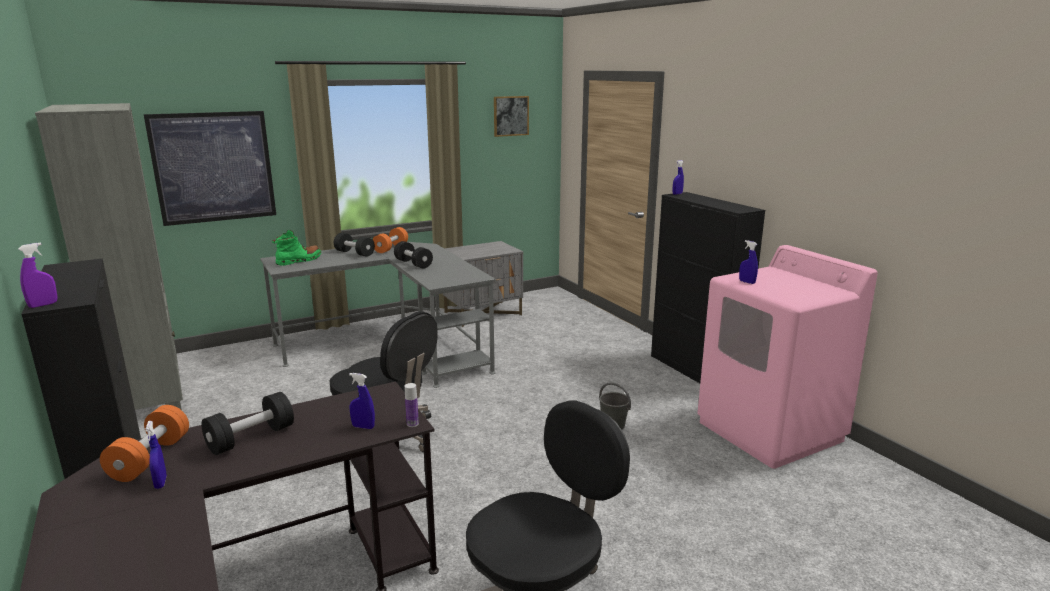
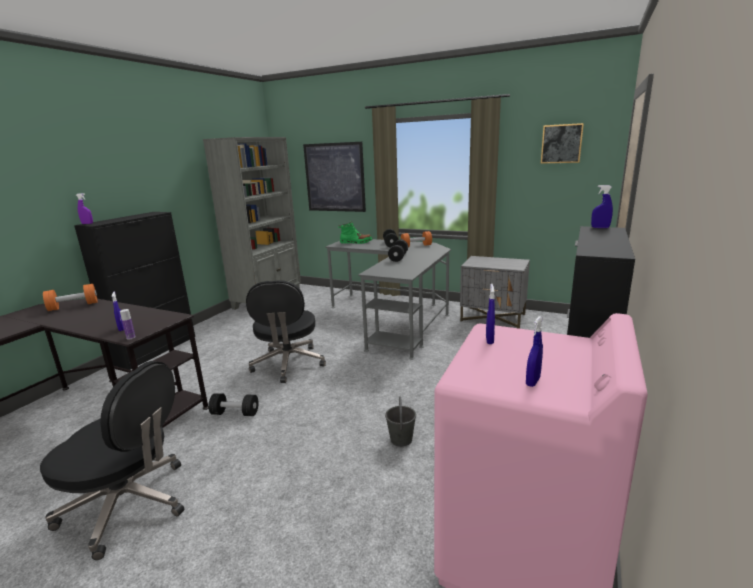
camera: 55 degrees right, 0 degrees up
blue spray bottle [145,421,167,489] -> blue spray bottle moved to [526,316,543,387]
black dumbbell [202,392,294,455] -> black dumbbell moved to [208,393,258,416]

